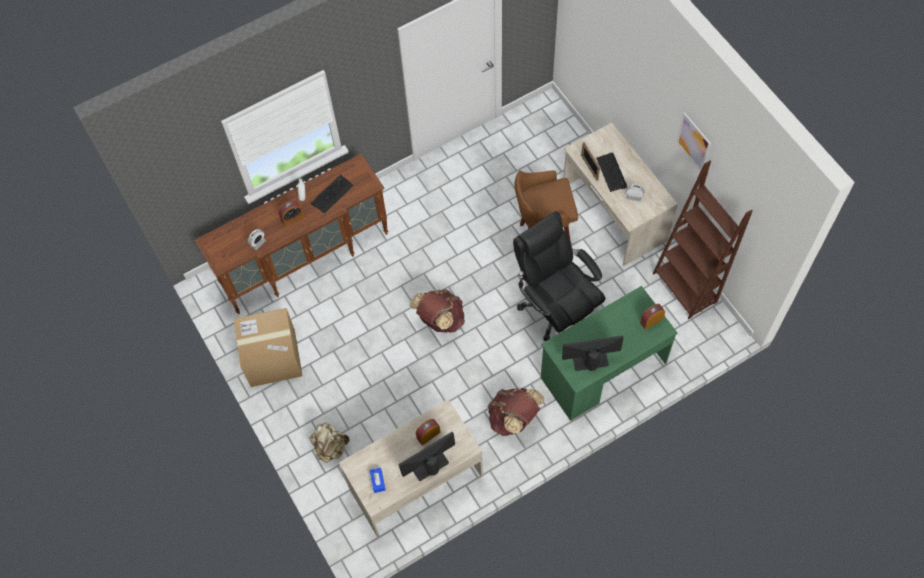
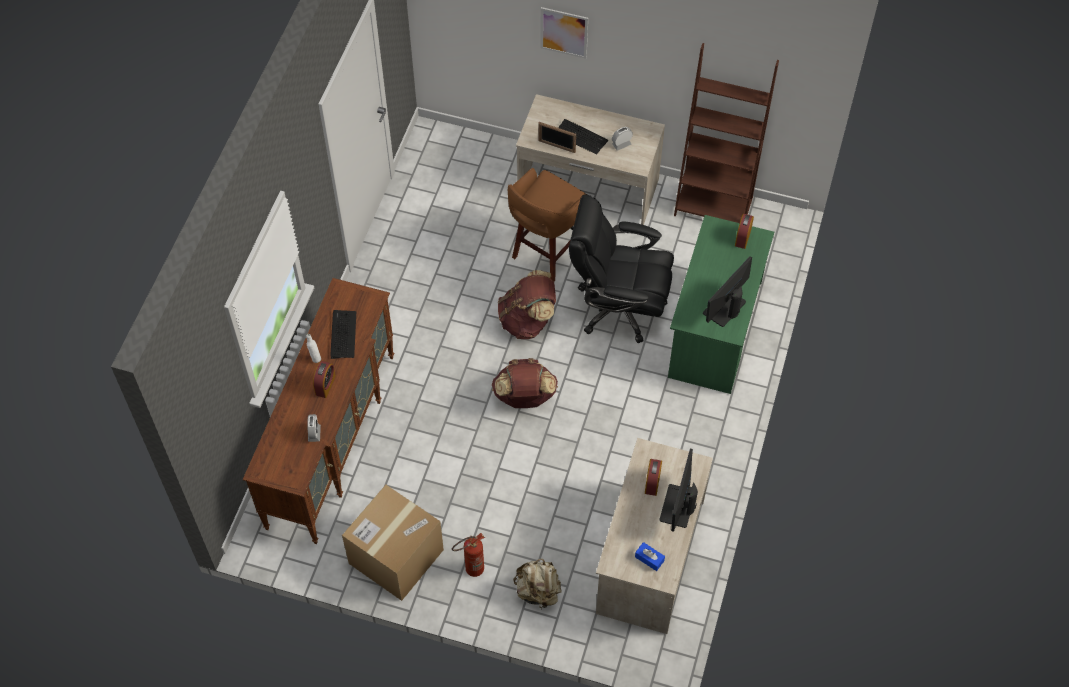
camera: 45 degrees left, 5 degrees down
brown backpack [488,388,545,436] -> brown backpack moved to [498,270,556,339]
picture [676,112,711,171] -> picture moved to [540,7,588,59]
none -> fire extinguisher [452,533,485,577]

